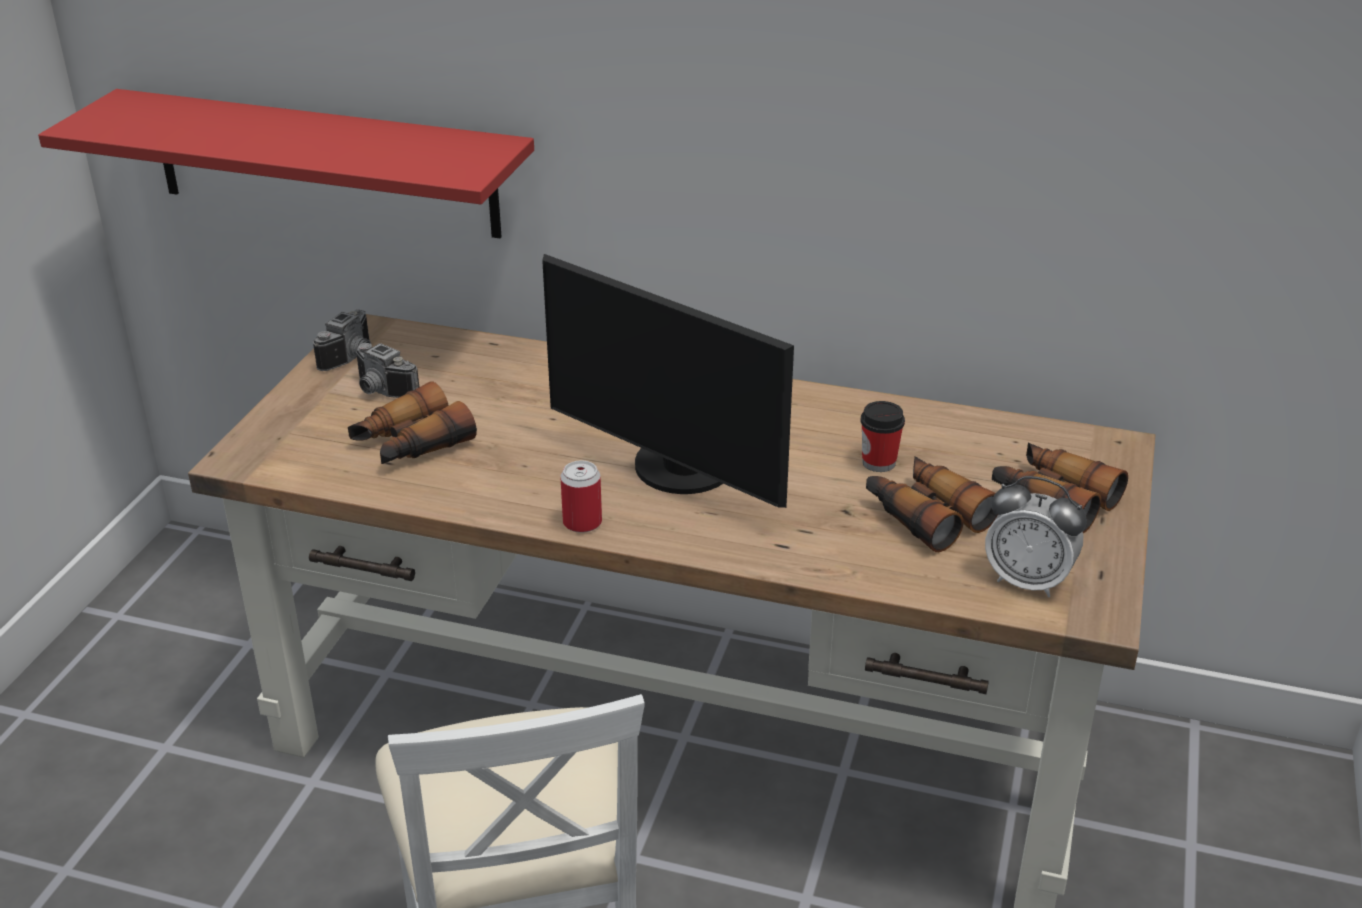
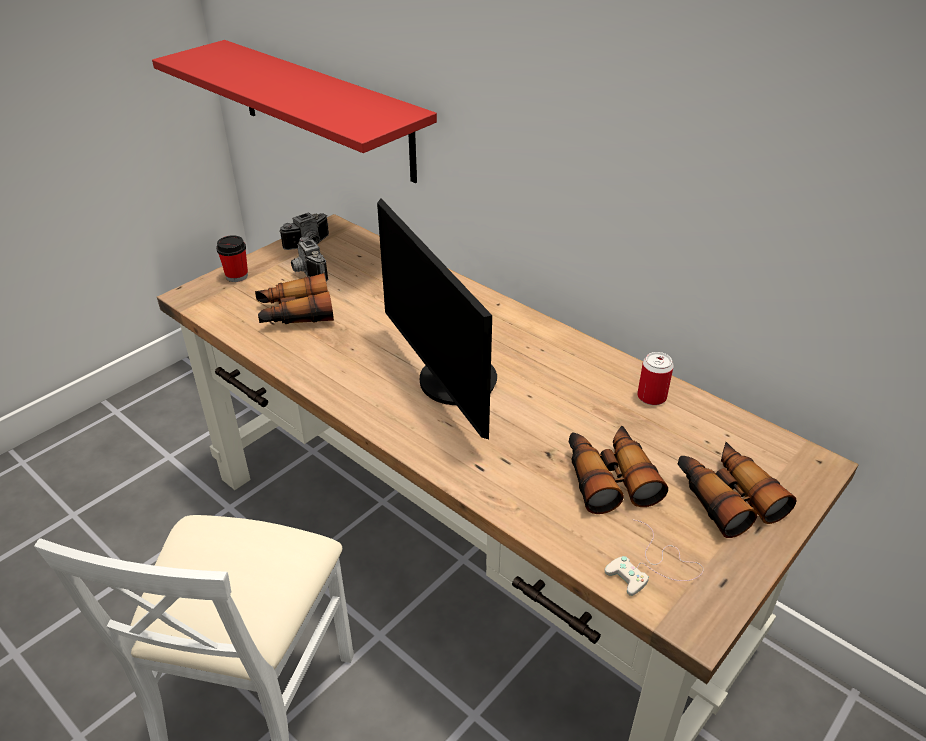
camera: 25 degrees right, 5 degrees up
can [561,460,602,533] -> can moved to [637,352,674,405]
cup [861,401,905,472] -> cup moved to [216,235,248,282]
alarm clock [985,476,1087,597] -> white game controller [604,520,704,596]

